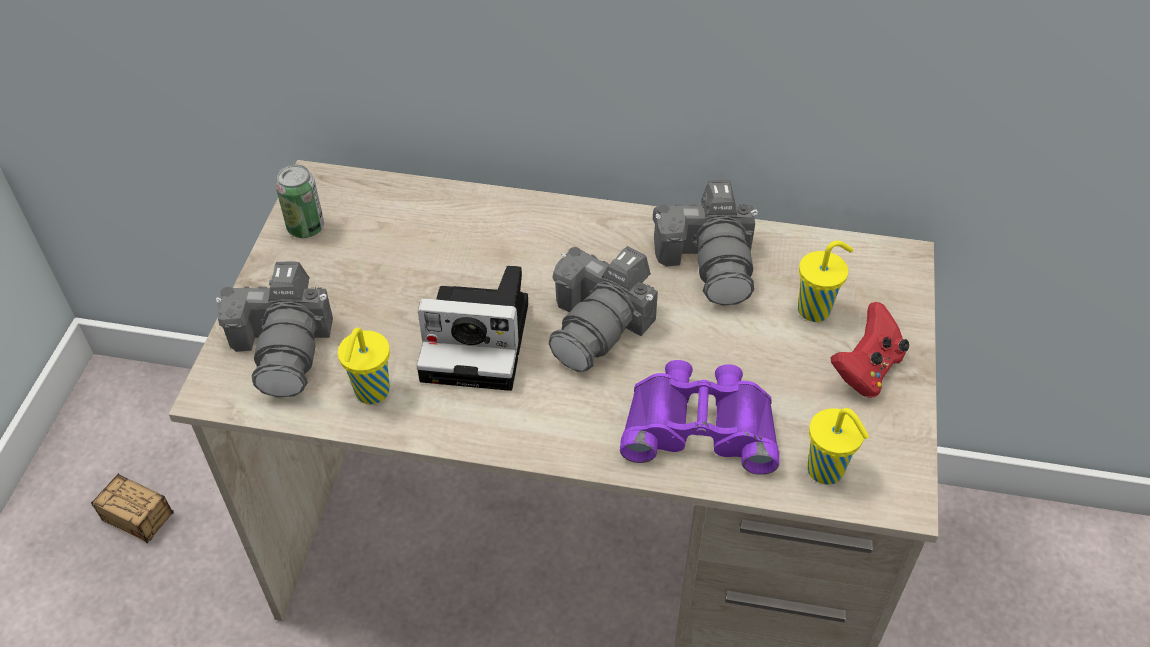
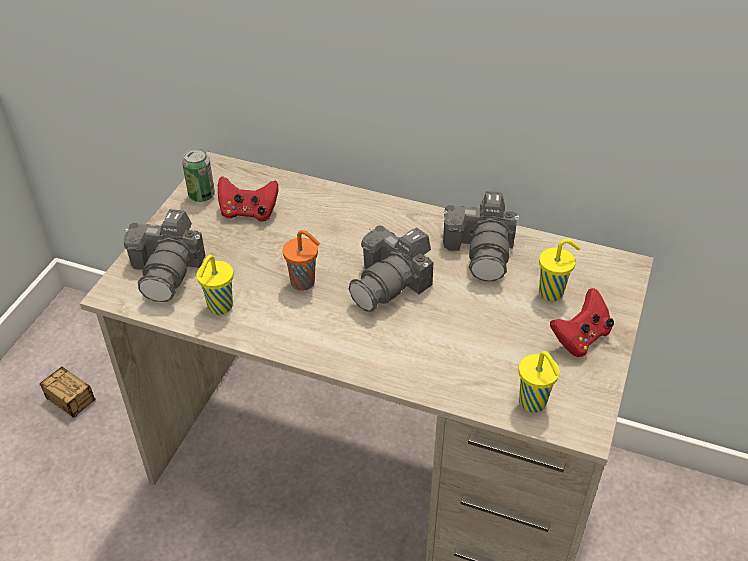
camera: 10 degrees right, 5 degrees down
camera [416,265,528,391] -> orange cup [282,230,320,291]
purple binoculars [620,360,779,475] -> none
none -> red game controller [218,176,278,221]

